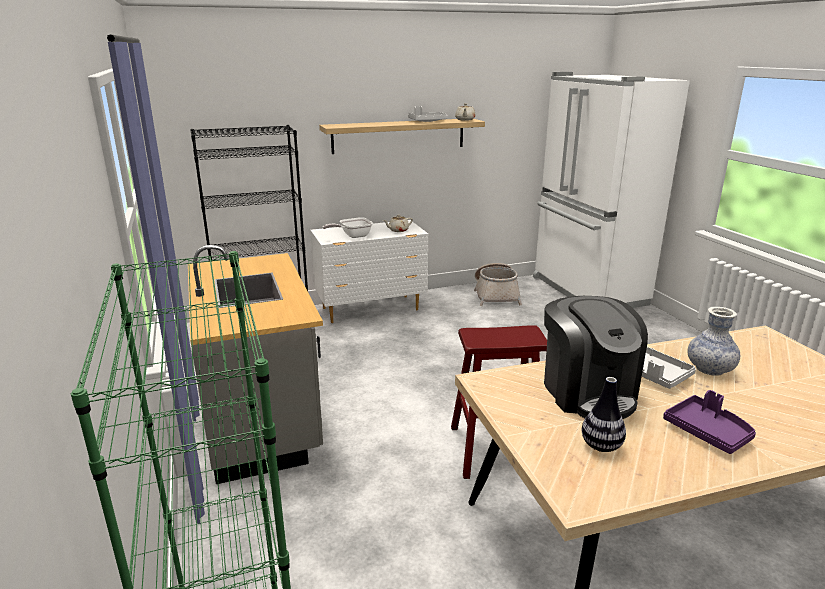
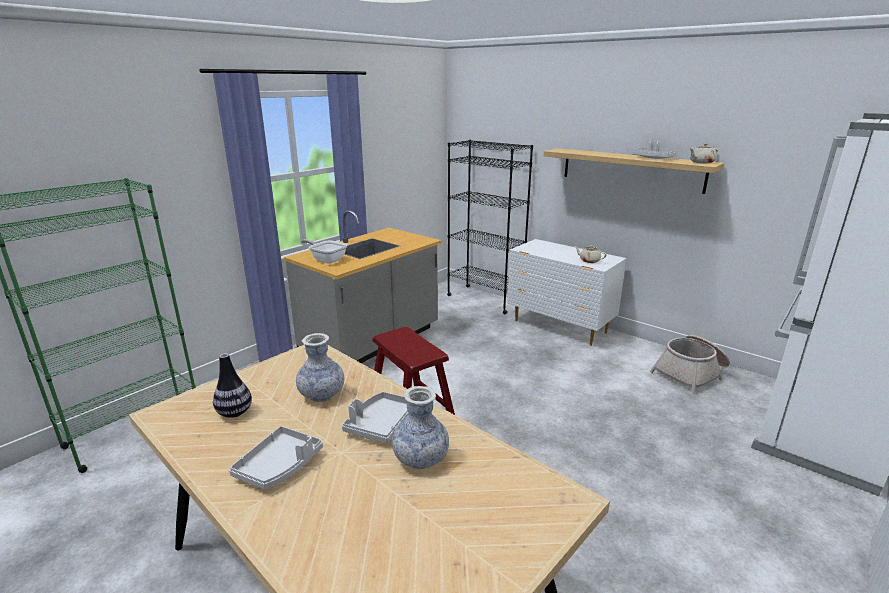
camera: 60 degrees right, 0 degrees up
frying pan [323,217,373,238] -> frying pan moved to [301,239,347,264]
coffee machine [544,296,648,419] -> vase [296,333,344,402]
purple tray [663,390,756,454] -> grey tray [229,426,323,490]

